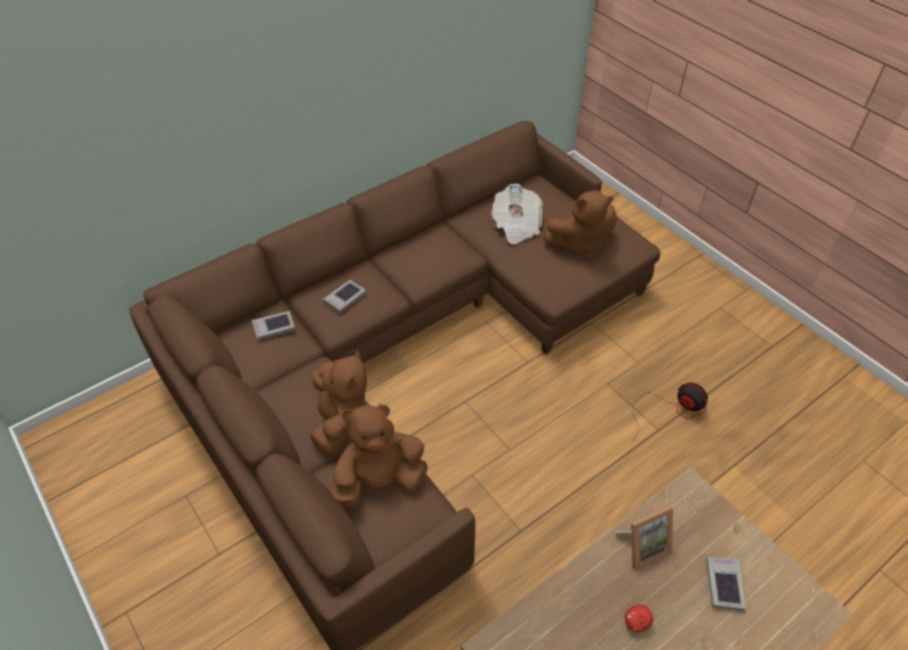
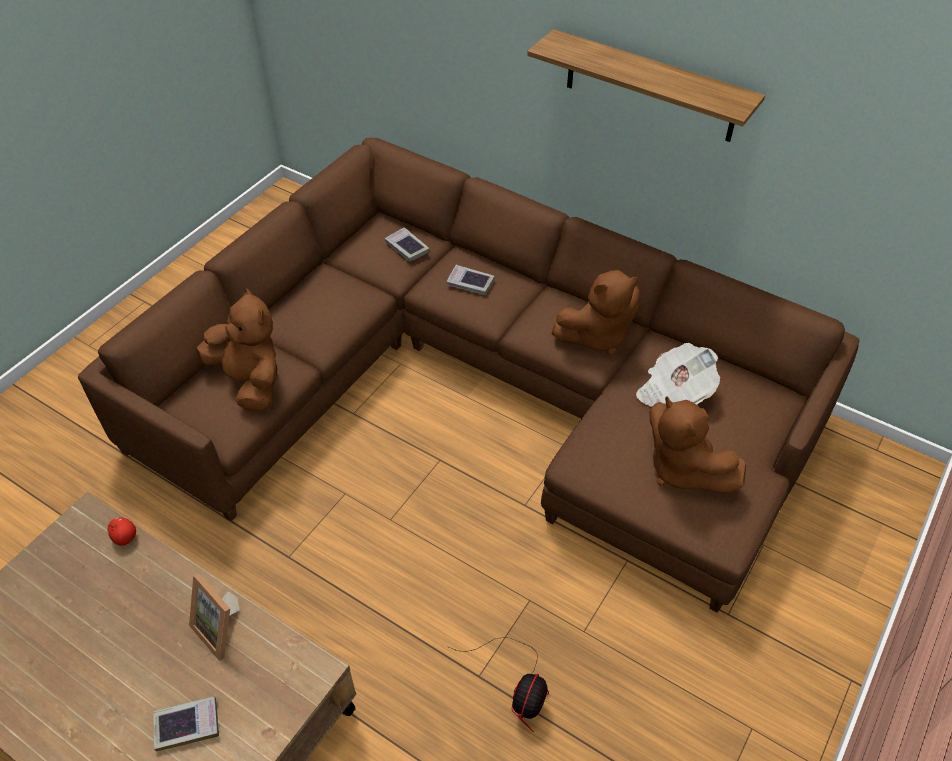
camera: 70 degrees right, 0 degrees up
brown plush toy [310,349,367,453] -> brown plush toy moved to [551,270,640,355]
apple [625,605,653,632] -> apple moved to [107,517,136,546]
none -> shelf [527,29,765,142]

